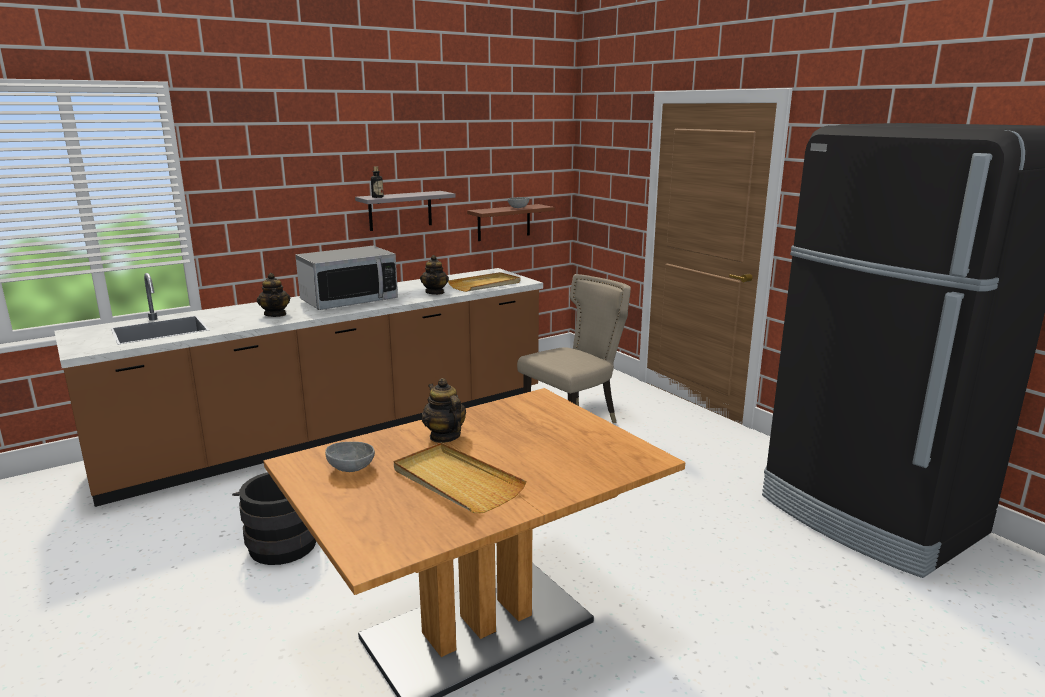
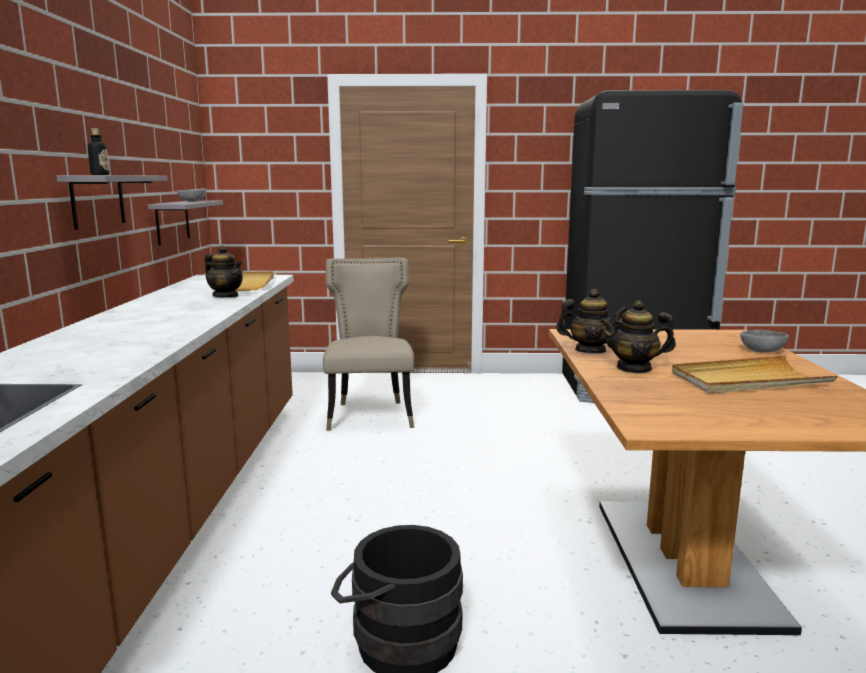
camera: 55 degrees left, 5 degrees down
teapot [257,273,291,317] -> teapot moved to [556,289,628,353]
microwave [295,246,398,310] -> none
grey bowl [325,442,375,472] -> grey bowl moved to [740,330,789,353]
brown shelf [467,204,554,241] -> grey shelf [148,200,223,245]

